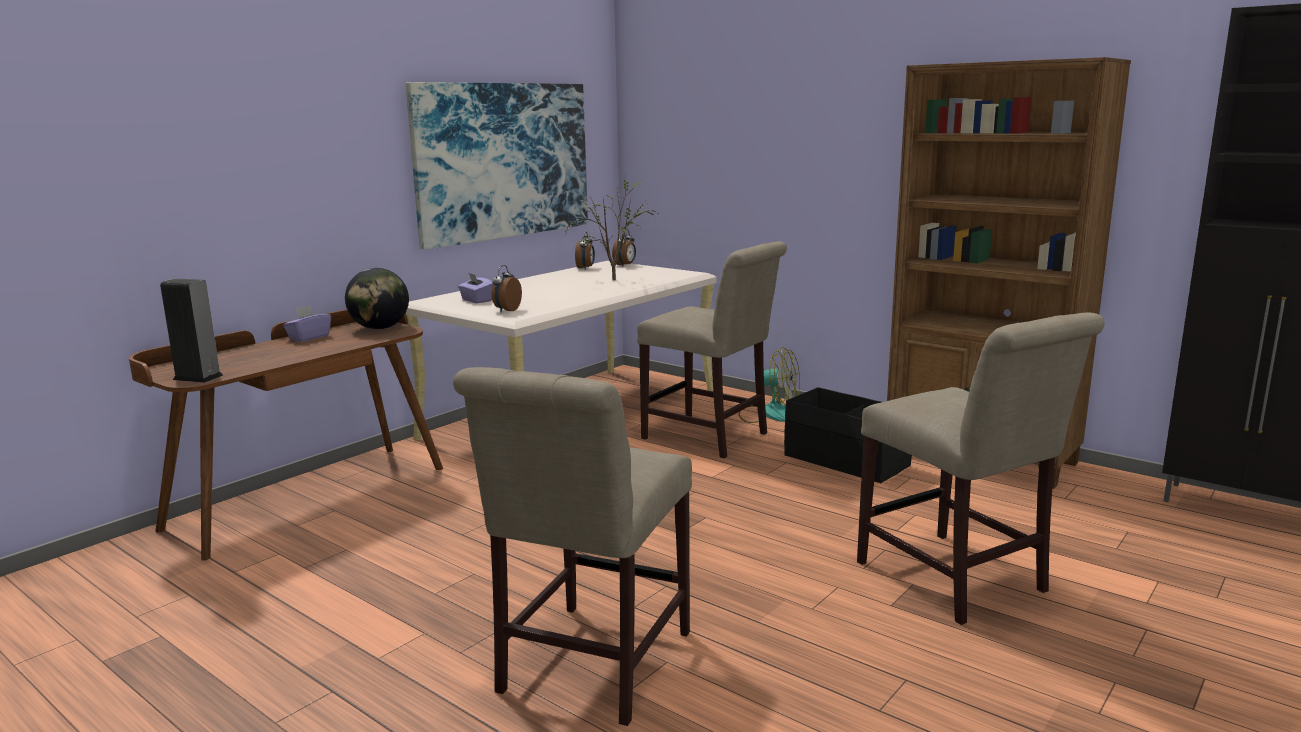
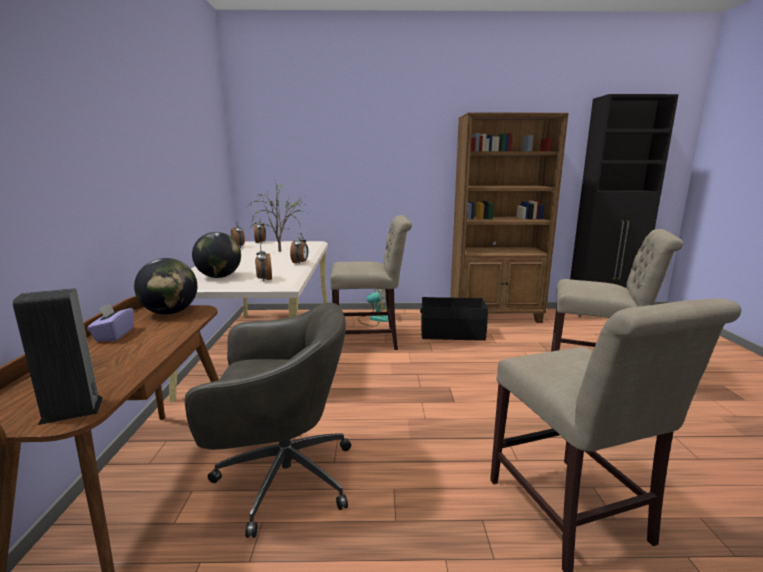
camera: 40 degrees left, 0 degrees up
picture [406,82,588,250] -> none
purple tissue box [458,272,494,303] -> globe [192,232,241,278]
none -> grey office chair [184,302,351,538]
none -> alarm clock [290,233,308,265]

